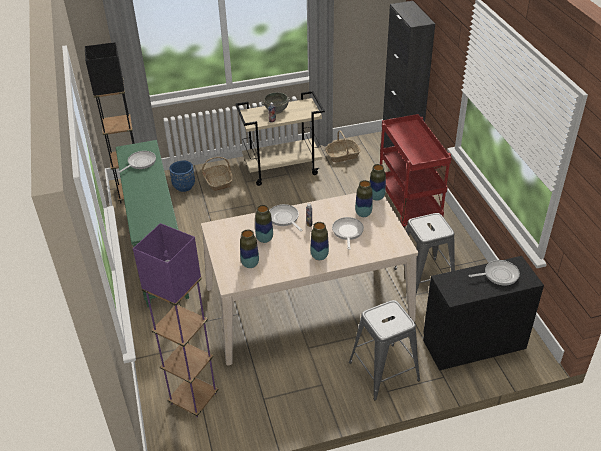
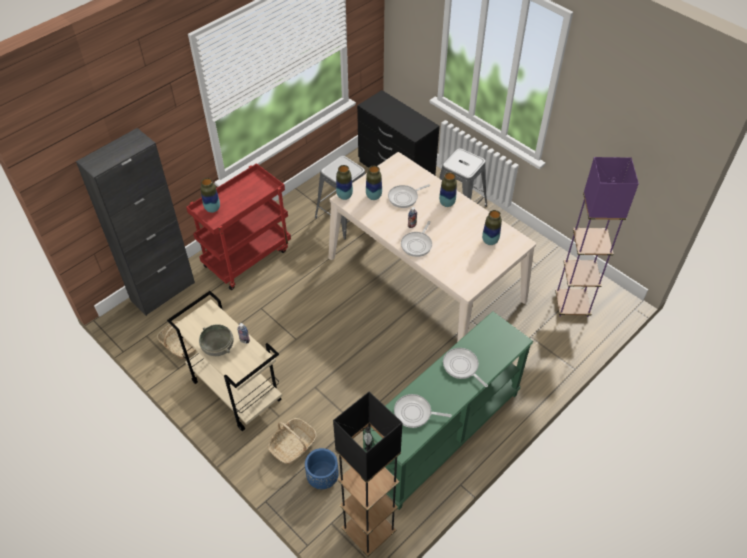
camera: 120 degrees left, 10 degrees up
vase [255,205,273,243] -> vase moved to [200,178,220,213]
frying pan [469,260,520,286] -> frying pan moved to [443,348,488,387]

